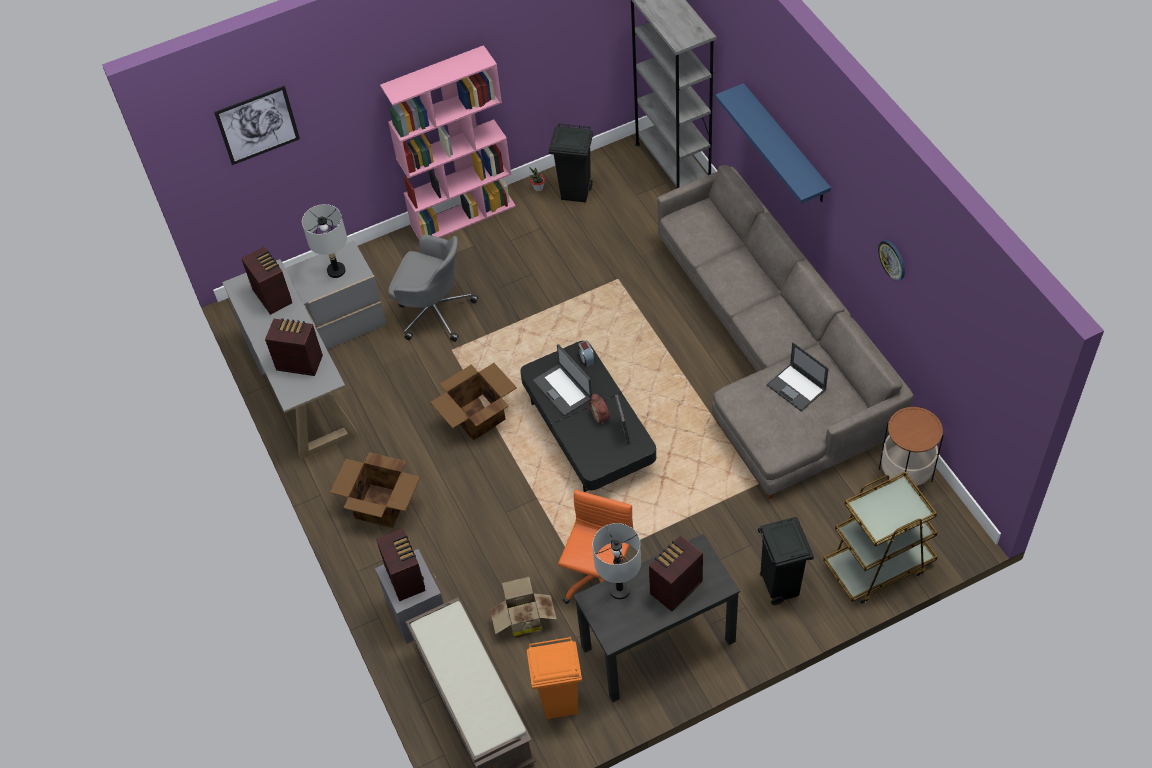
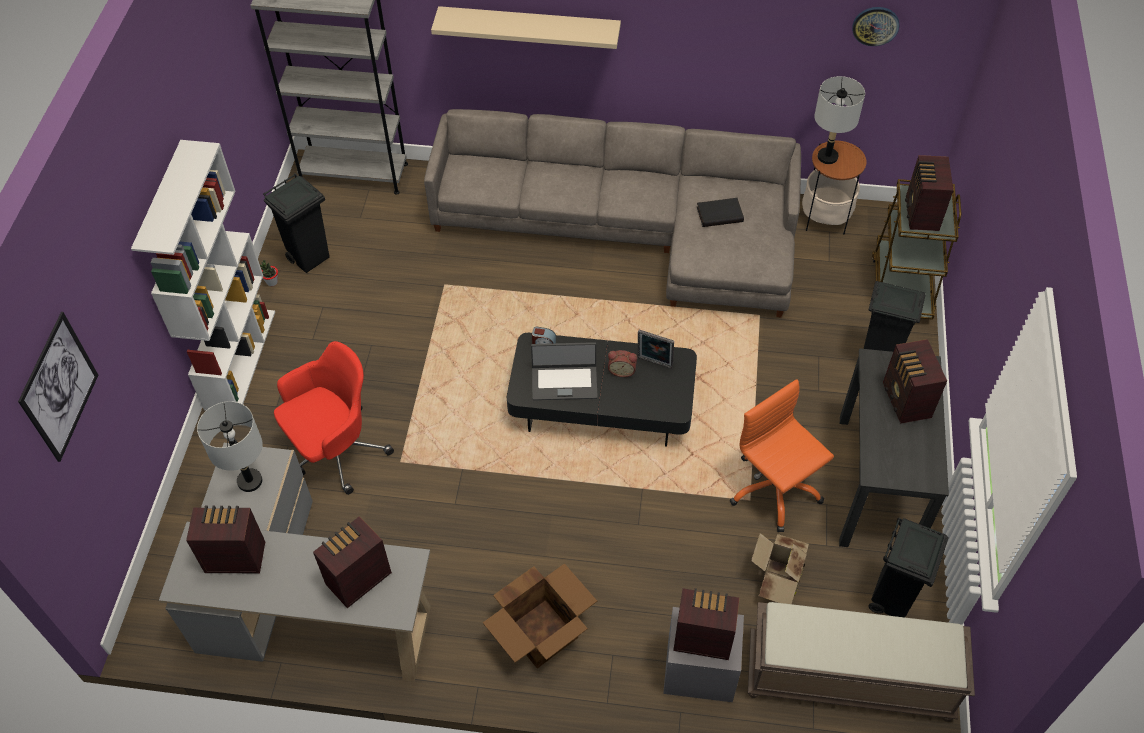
camera: 60 degrees left, 0 degrees up
pink bookcase [380,45,516,241] -> white bookcase [131,140,275,411]
grey office chair [388,235,478,342] -> red office chair [274,341,394,495]
cardboard box [430,363,517,441] -> none
orange trash can [527,637,582,719] -> black trash can [868,518,949,617]
grey table lamp [592,523,641,600] -> grey table lamp moved to [814,76,865,164]
blue shelf [715,83,831,204] -> beige shelf [431,6,621,49]
laptop [767,342,829,412] -> black book [697,198,744,227]
wall clock [878,240,905,281] -> wall clock moved to [852,7,899,46]
none -> radio [905,155,953,231]

